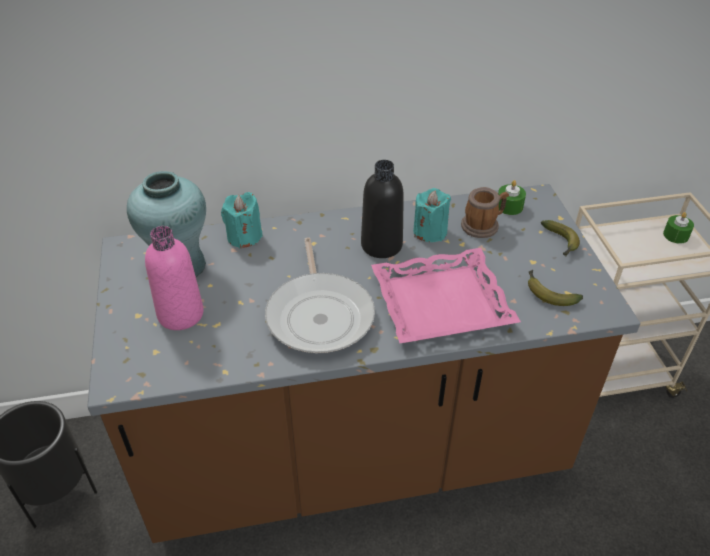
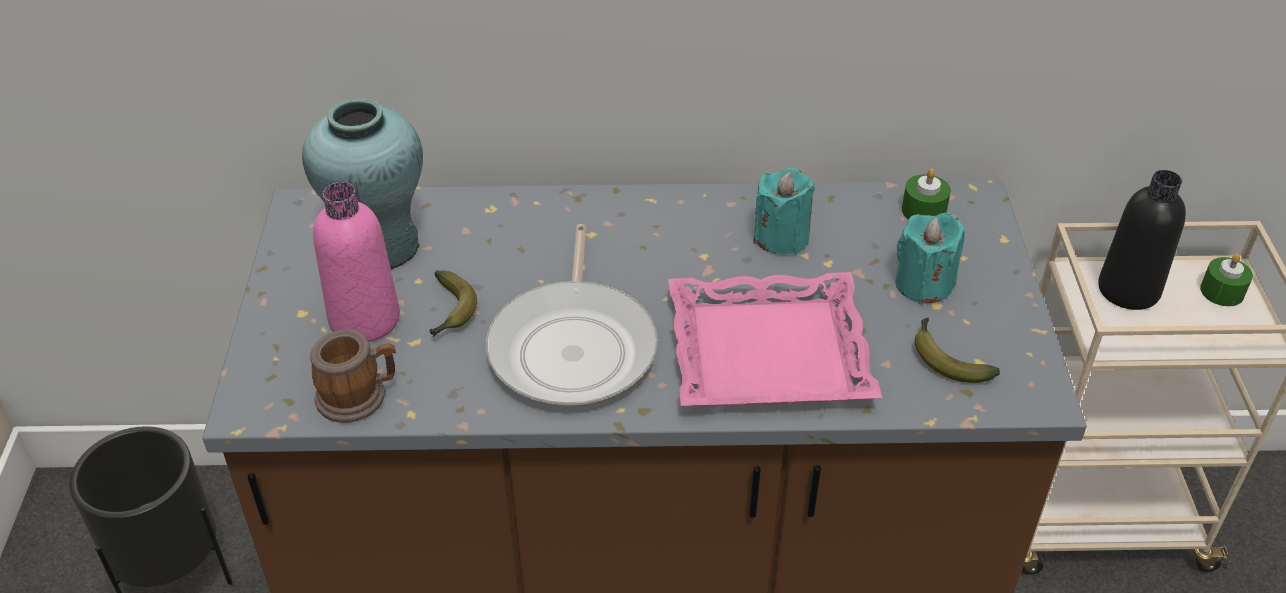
camera: 10 degrees right, 0 degrees up
turquoise candle [221,192,263,249] -> turquoise candle moved to [895,213,965,304]
black bottle [361,160,404,258] -> black bottle moved to [1098,170,1186,310]
mug [461,187,509,238] -> mug moved to [310,329,396,423]
banana [541,220,580,257] -> banana moved to [430,270,477,337]

